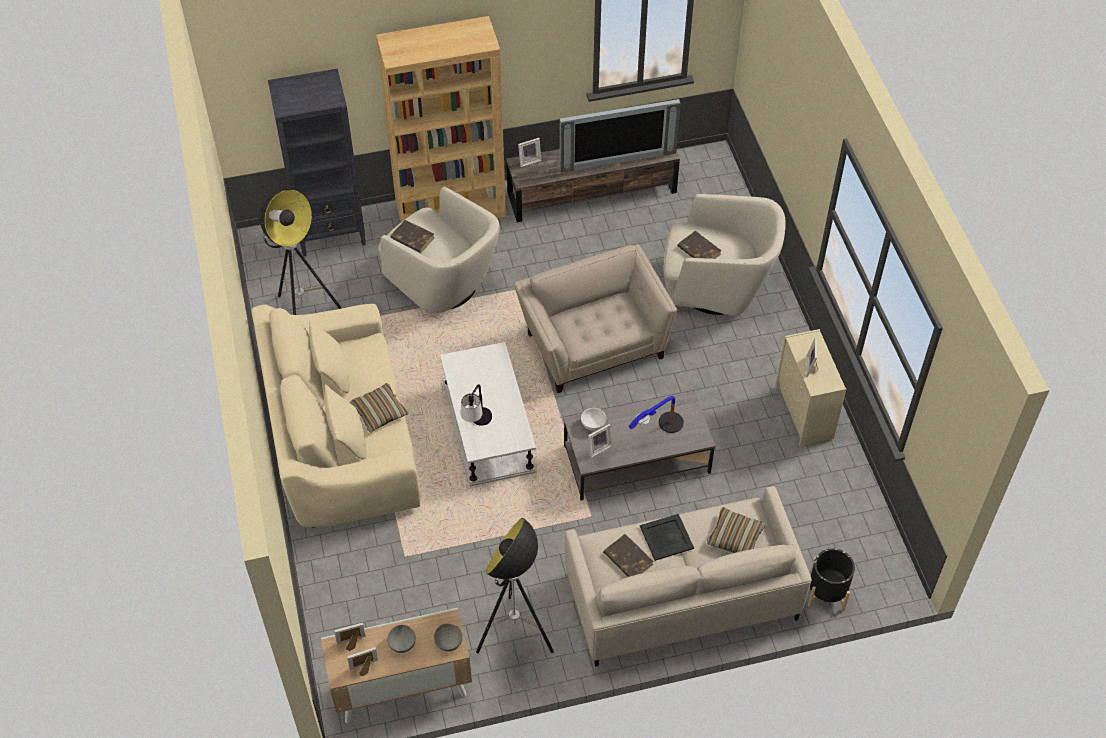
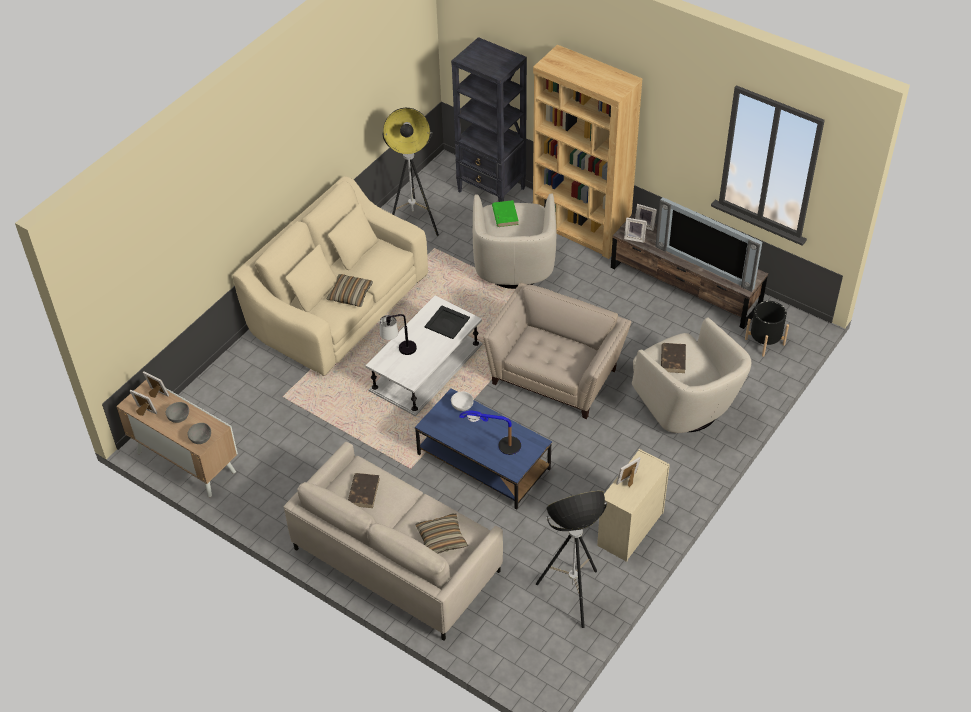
camera: 50 degrees right, 5 degrees down
brown book [390,220,435,253] -> green book [492,200,519,227]
floor lamp [476,518,554,653] -> floor lamp moved to [536,491,607,628]
grey coffee table [564,391,715,500] -> blue coffee table [415,388,552,510]
picture frame [588,424,612,457] -> picture frame moved to [624,217,647,243]
black tray [640,514,694,561] -> black tray moved to [425,305,470,339]
black planter [808,548,855,611] -> black planter moved to [745,301,789,357]

